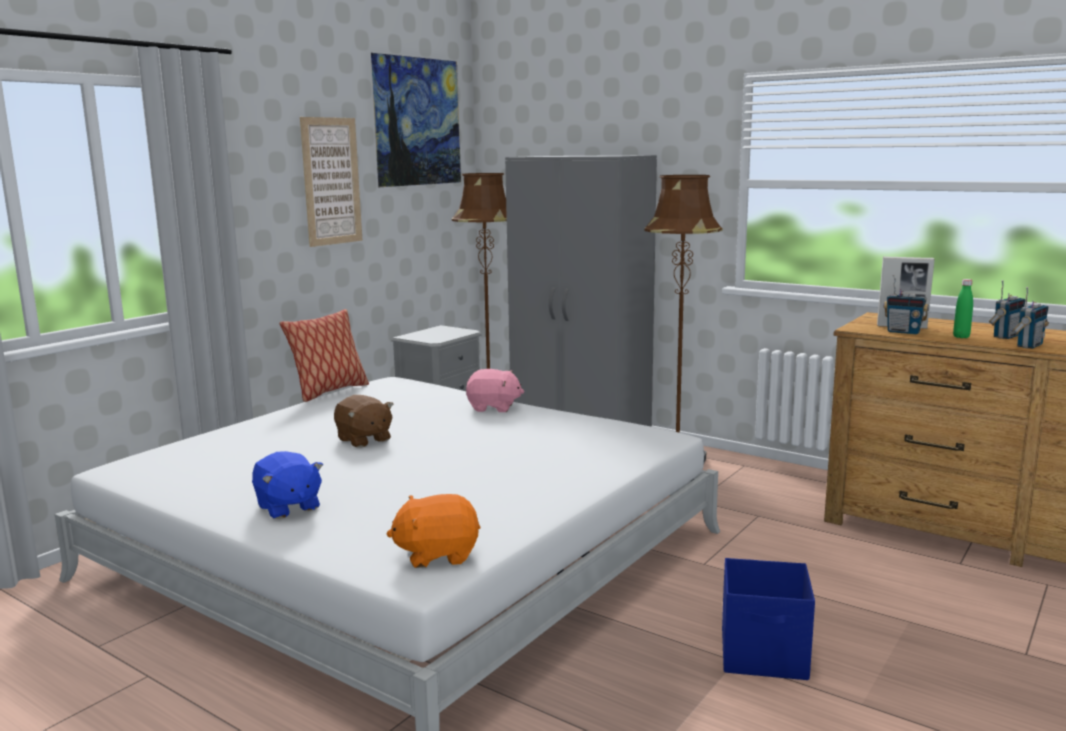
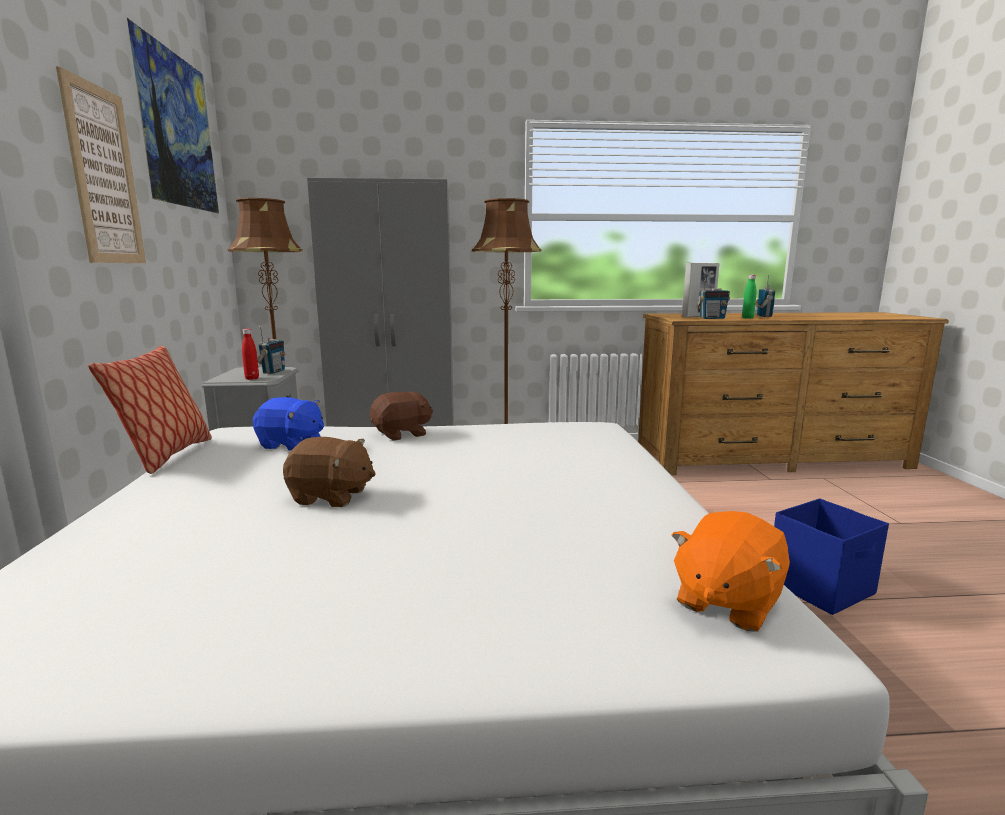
camera: 40 degrees left, 0 degrees up
blue plush toy [252,451,323,519] -> blue plush toy moved to [253,397,324,450]
pink plush toy [466,369,524,412] -> brown plush toy [370,392,433,441]
radio [1012,287,1049,349] -> radio moved to [257,326,285,374]
none -> red bottle [242,329,259,380]

